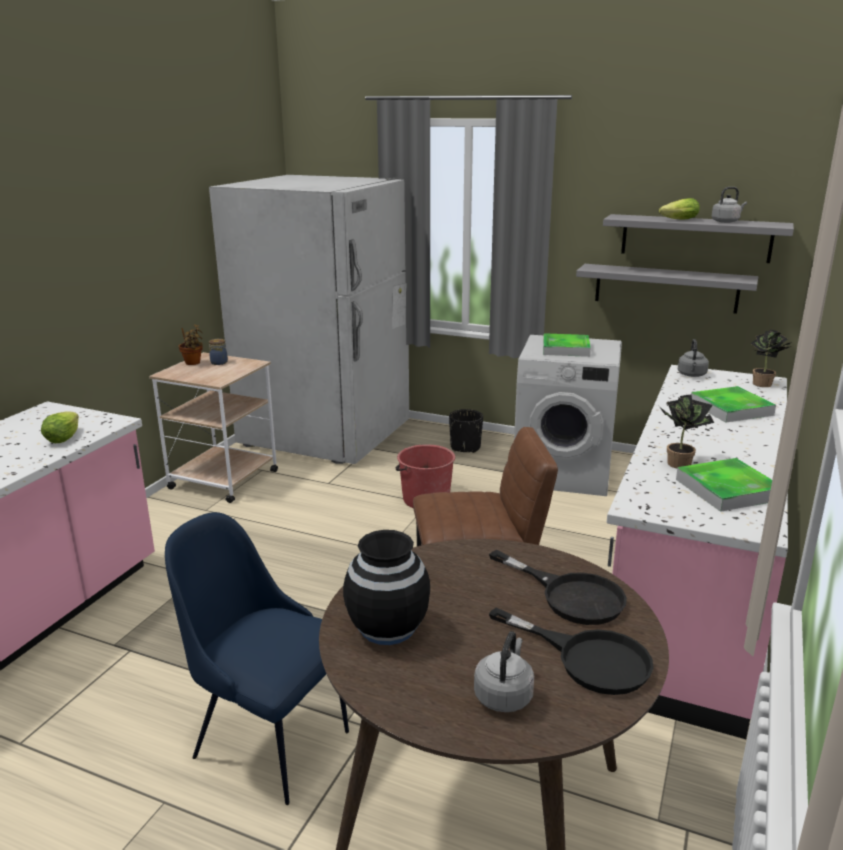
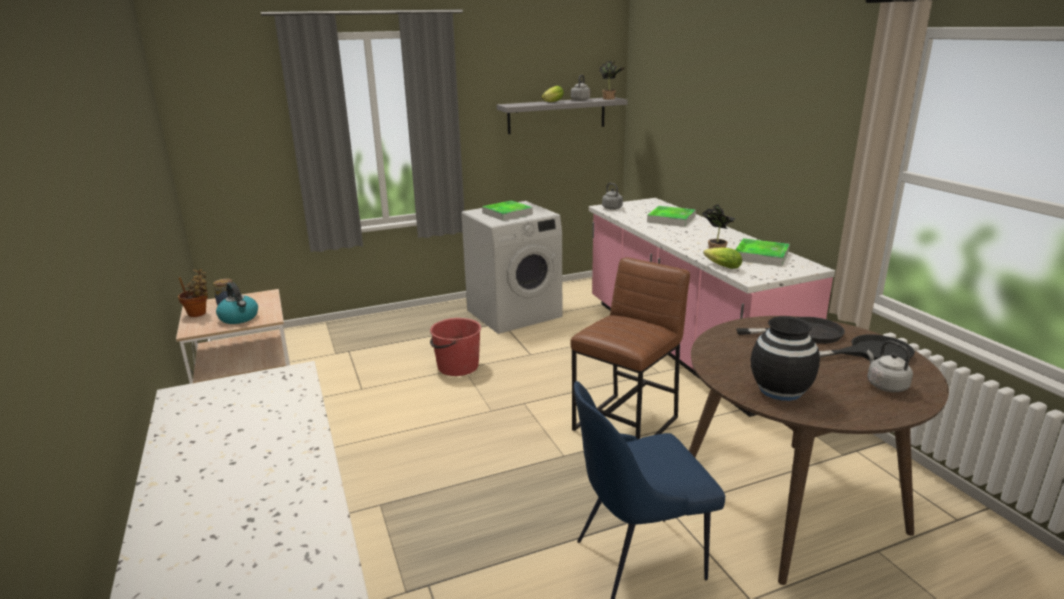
camera: 45 degrees left, 0 degrees up
lettuce [41,412,79,443] -> lettuce moved to [703,247,742,269]
white fridge [209,175,409,464] -> none
black planter [449,409,483,453] -> none
grey shelf [576,264,759,314] -> none
potted plant [750,330,792,387] -> potted plant moved to [599,61,625,100]
none -> kettle [216,282,258,324]

